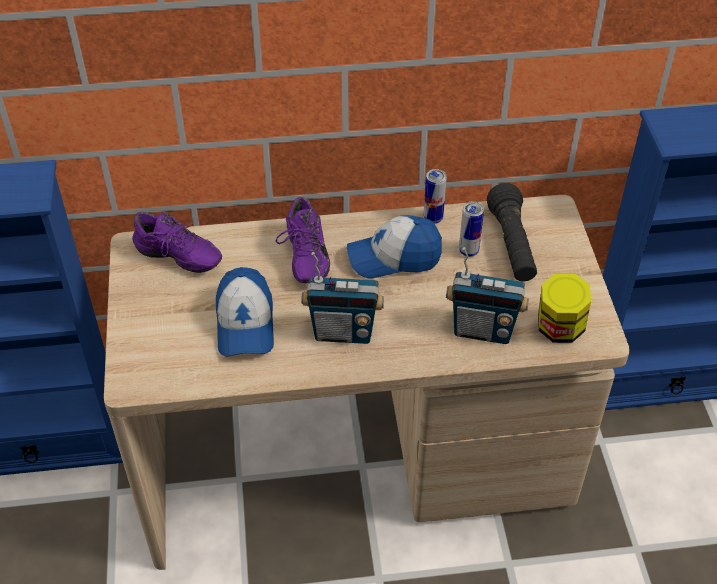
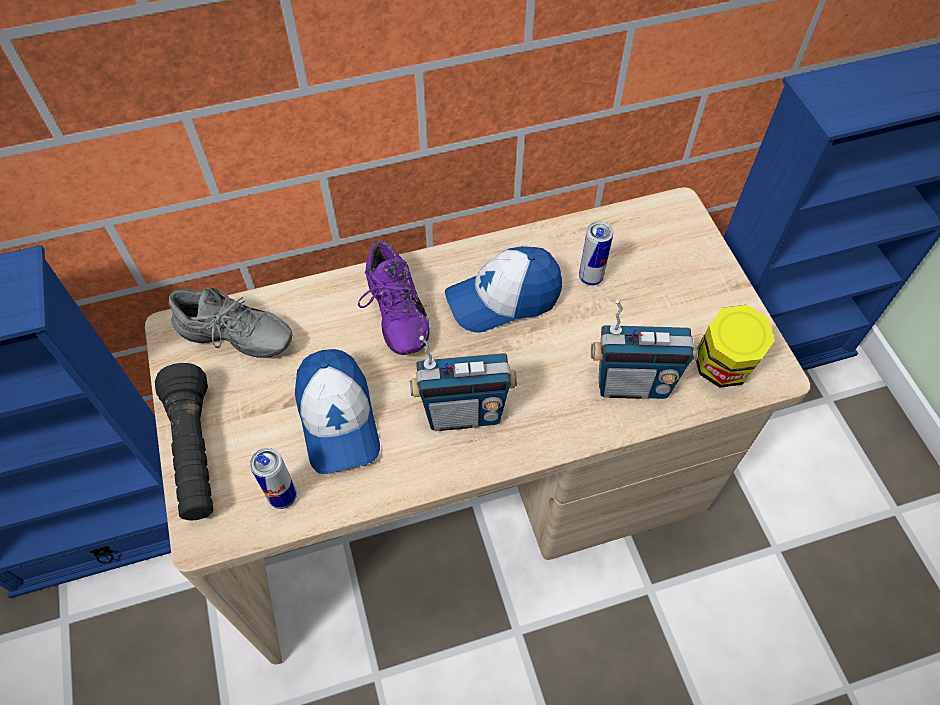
camera: 10 degrees left, 10 degrees up
purple shoe [132,211,222,273] -> grey shoe [169,288,292,358]
can [424,169,447,224] -> can moved to [250,448,297,509]
black flashlight [487,183,537,281] -> black flashlight moved to [155,363,214,520]

